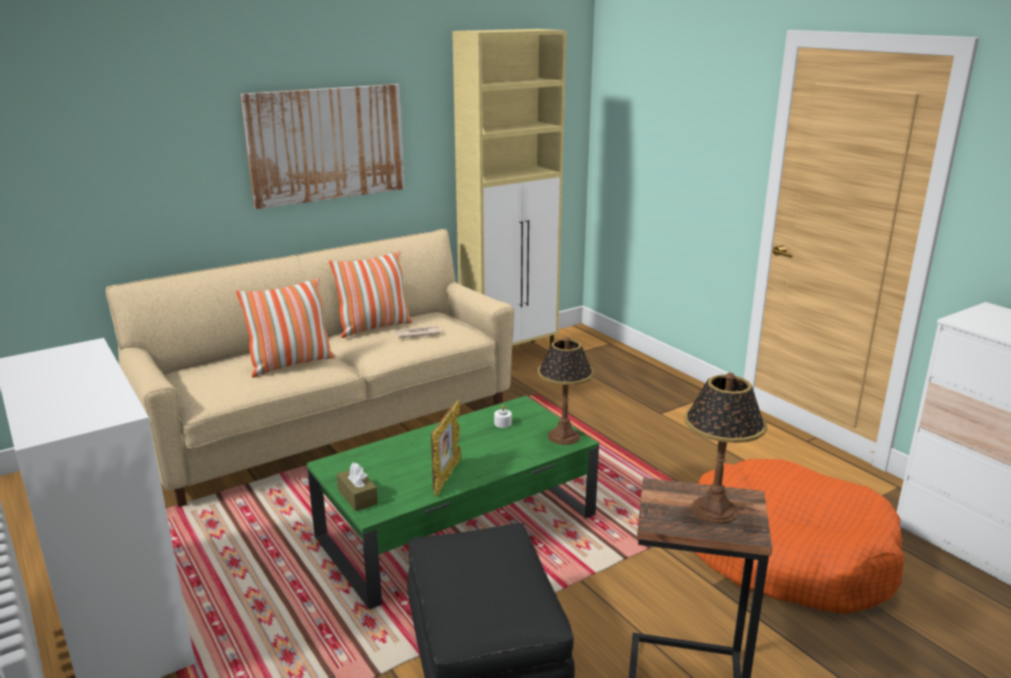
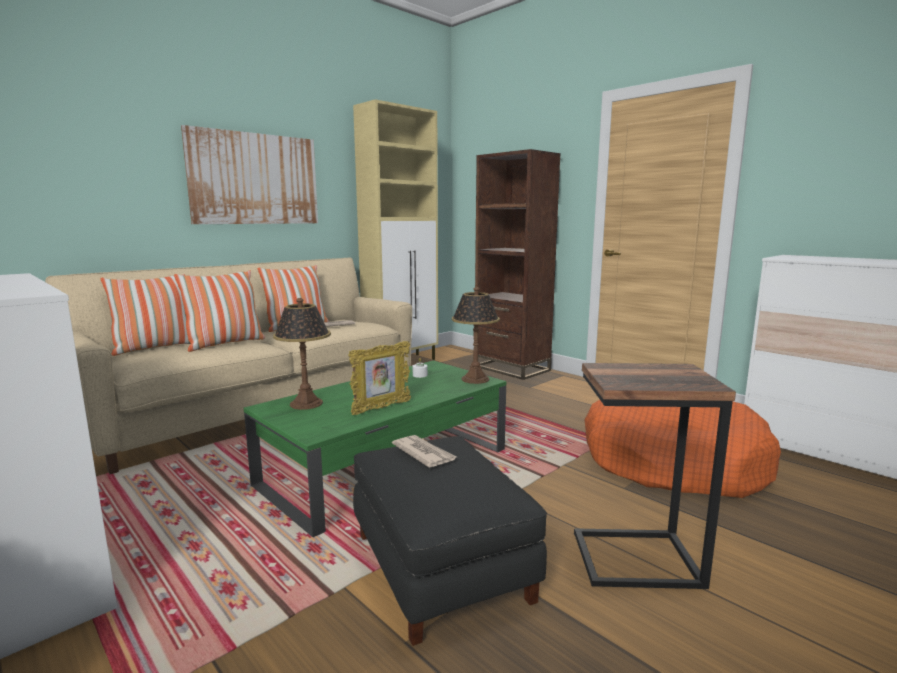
camera: 10 degrees left, 10 degrees down
brown tissue box [337,463,378,511] -> none
picture frame [431,401,461,496] -> picture frame turned 45 degrees clockwise [348,341,411,415]
table lamp [685,373,767,524] -> table lamp moved to [273,298,331,410]
none -> pillow [101,274,191,356]
none -> newspaper [392,435,457,468]
none -> brown bookcase [475,149,561,380]

